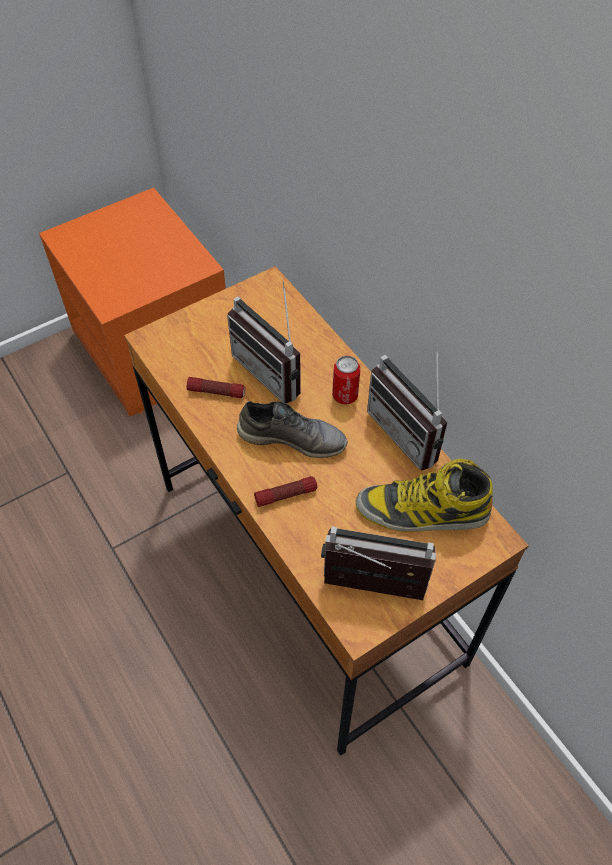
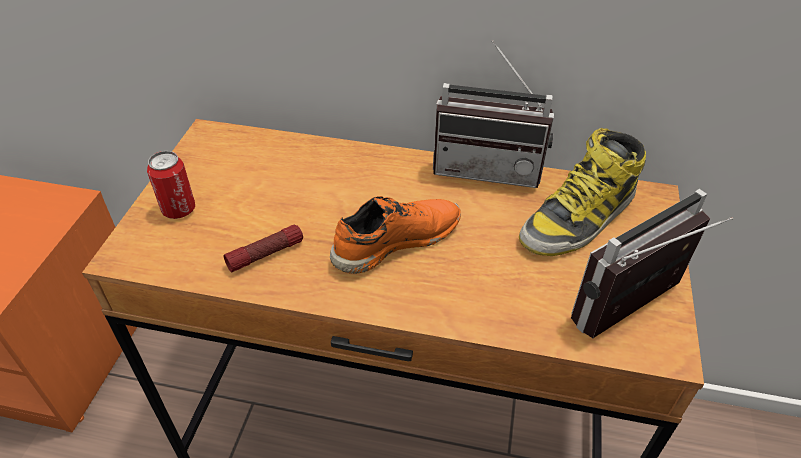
camera: 45 degrees left, 10 degrees down
radio [227,282,301,403] -> none
grey shoe [237,401,347,458] -> orange shoe [330,196,461,274]
flashlight [254,476,317,507] -> none
can [332,356,360,405] -> can moved to [147,151,195,219]

